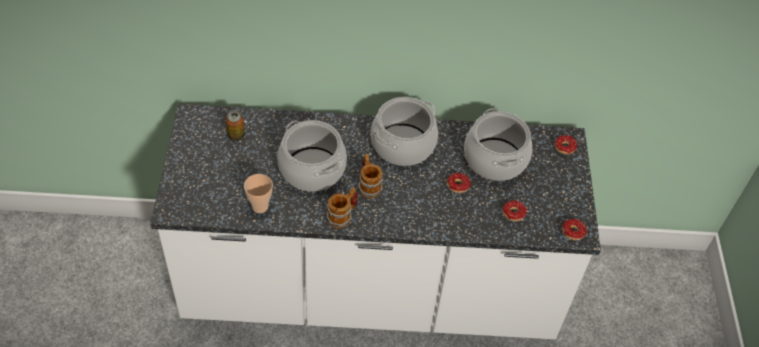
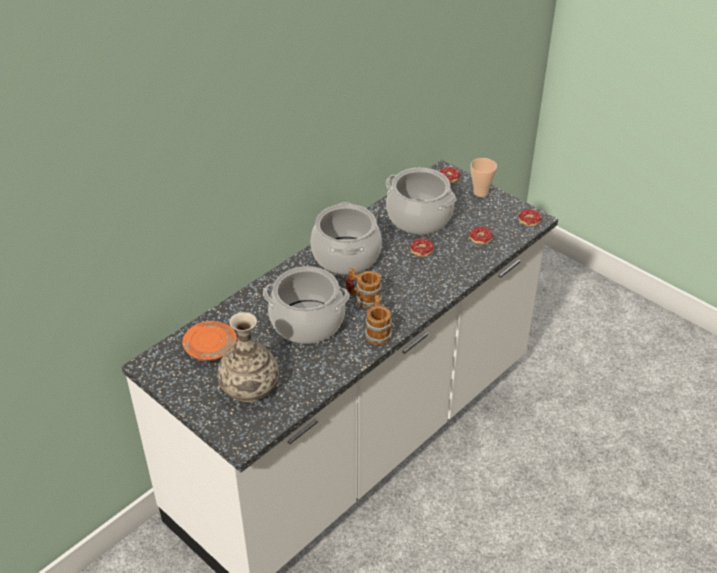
camera: 45 degrees left, 10 degrees down
can [226,111,245,141] -> orange plate [183,321,237,362]
cup [244,174,273,213] -> cup moved to [471,158,497,197]
none -> vase [217,312,279,402]

